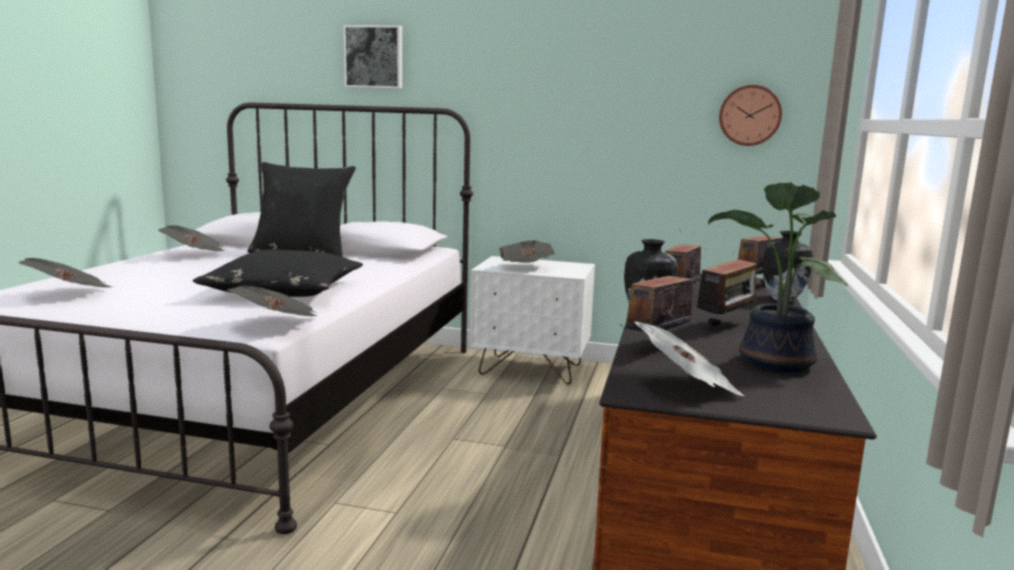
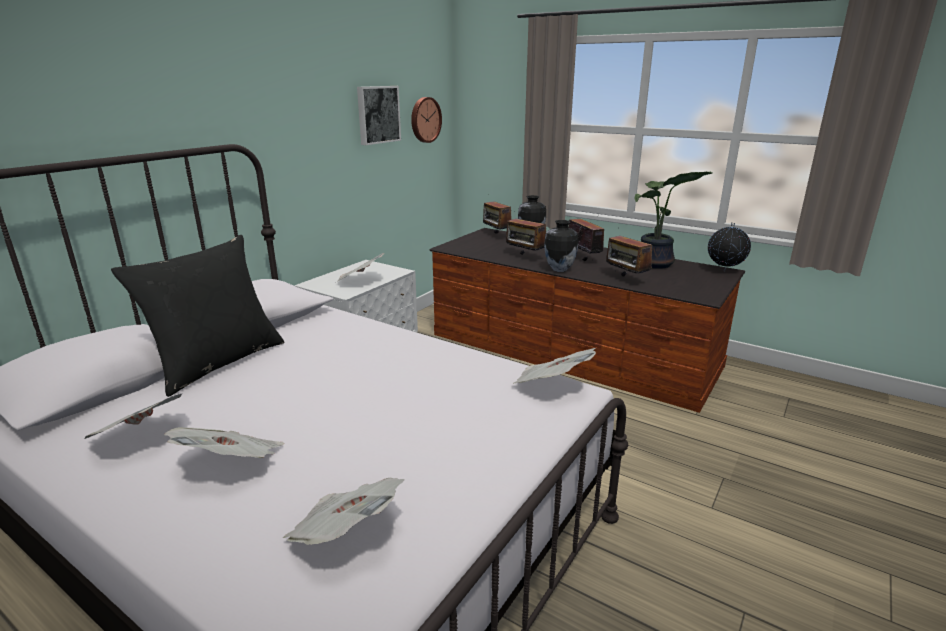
camera: 70 degrees left, 10 degrees up
black pillow [193,250,363,297] -> none
picture [343,25,402,89] -> picture moved to [357,86,401,145]
newspaper [634,321,745,396] -> newspaper moved to [165,427,284,458]
none -> globe [708,222,751,271]

